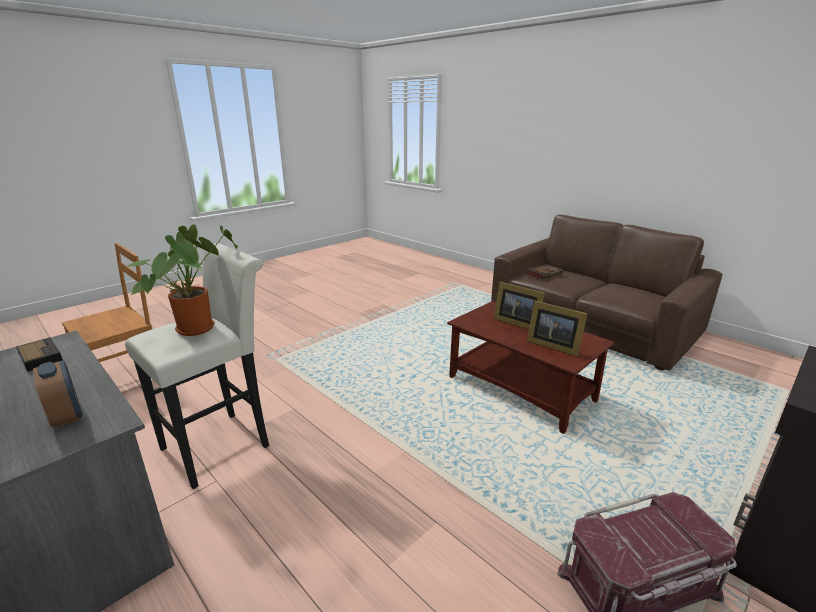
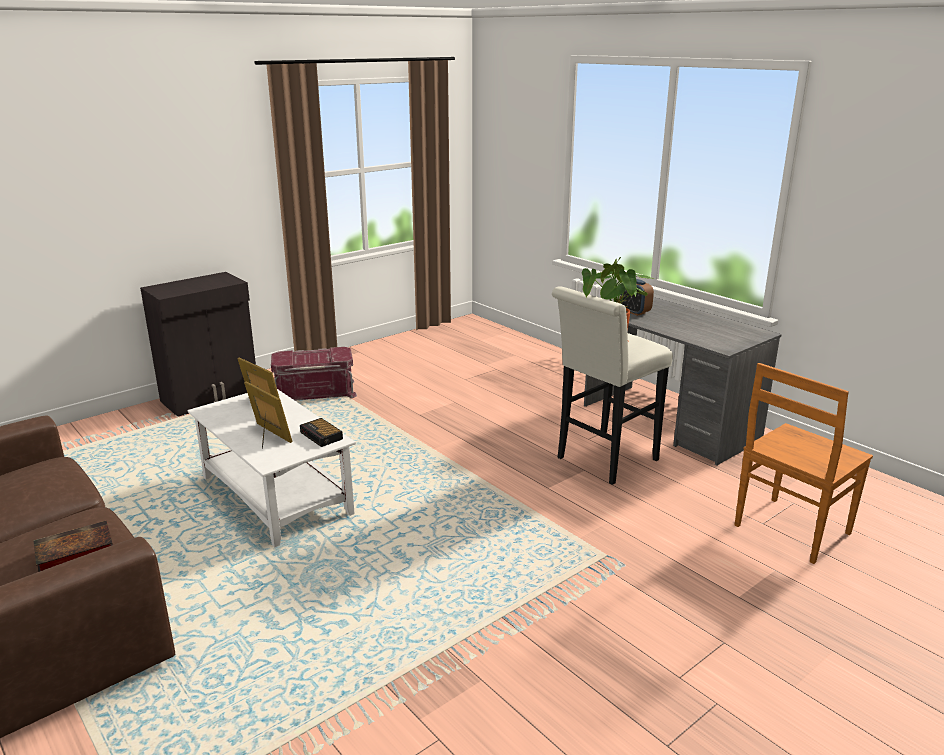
camera: 175 degrees left, 0 degrees up
alarm clock [16,337,63,372] -> alarm clock moved to [300,418,343,447]
brown coffee table [447,301,615,434] -> white coffee table [188,389,356,547]

